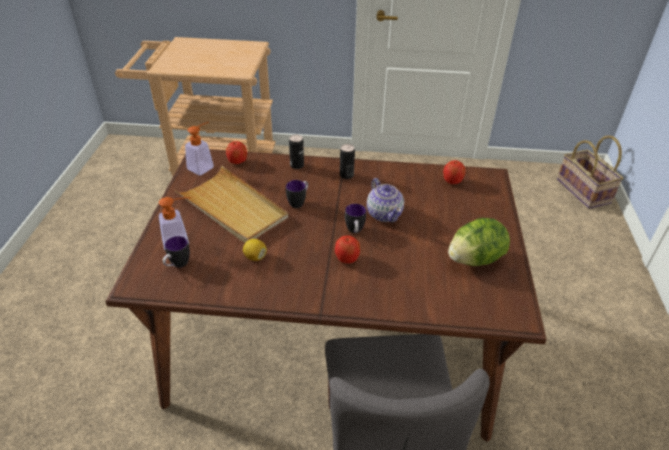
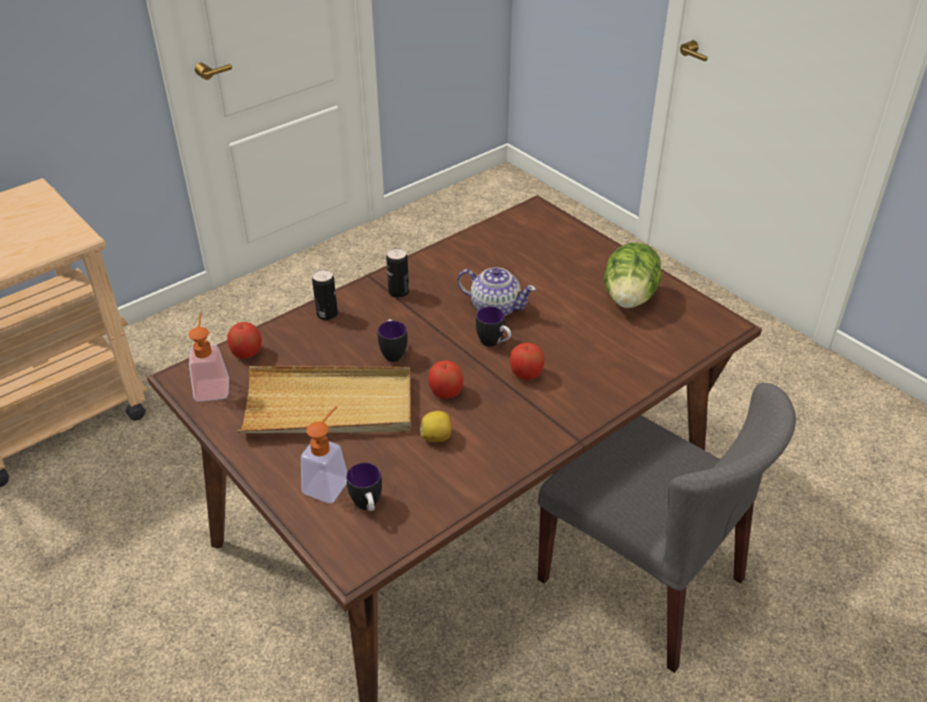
camera: 45 degrees left, 0 degrees up
apple [443,160,466,184] -> apple moved to [428,360,463,399]
basket [557,135,624,209] -> none

